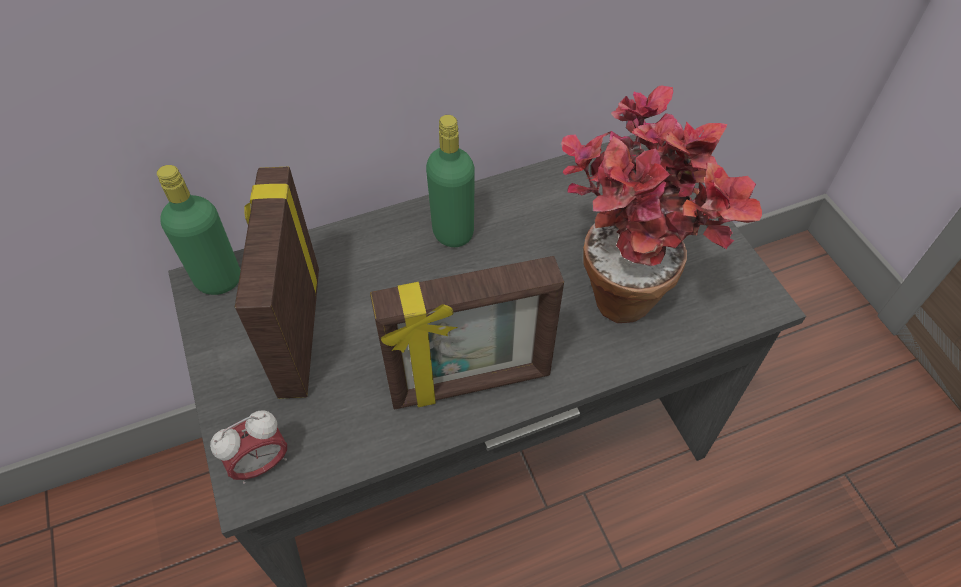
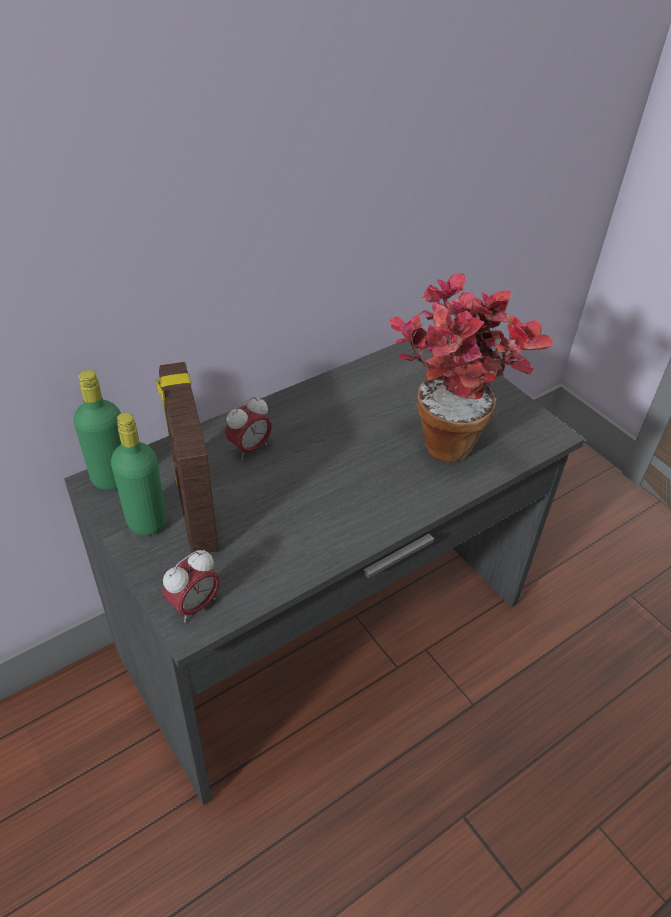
camera: 15 degrees left, 10 degrees down
picture frame [370,256,564,409] -> none
green bottle [426,115,475,247] -> green bottle moved to [111,413,166,536]
none -> alarm clock [225,396,272,460]

